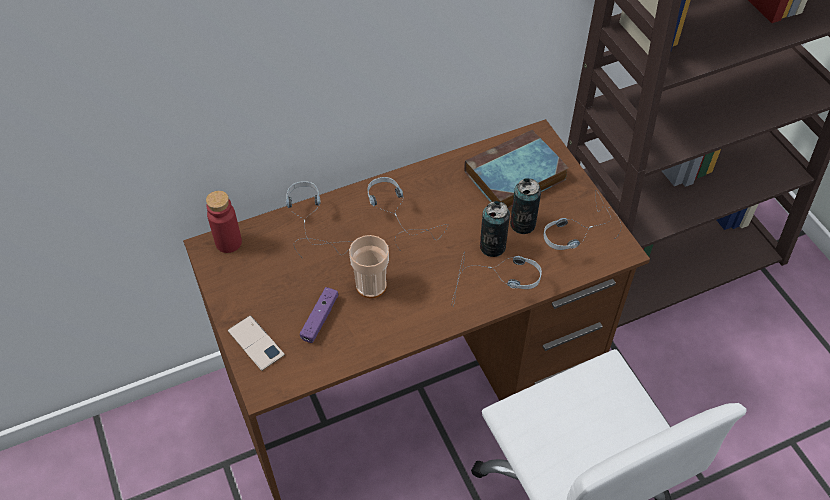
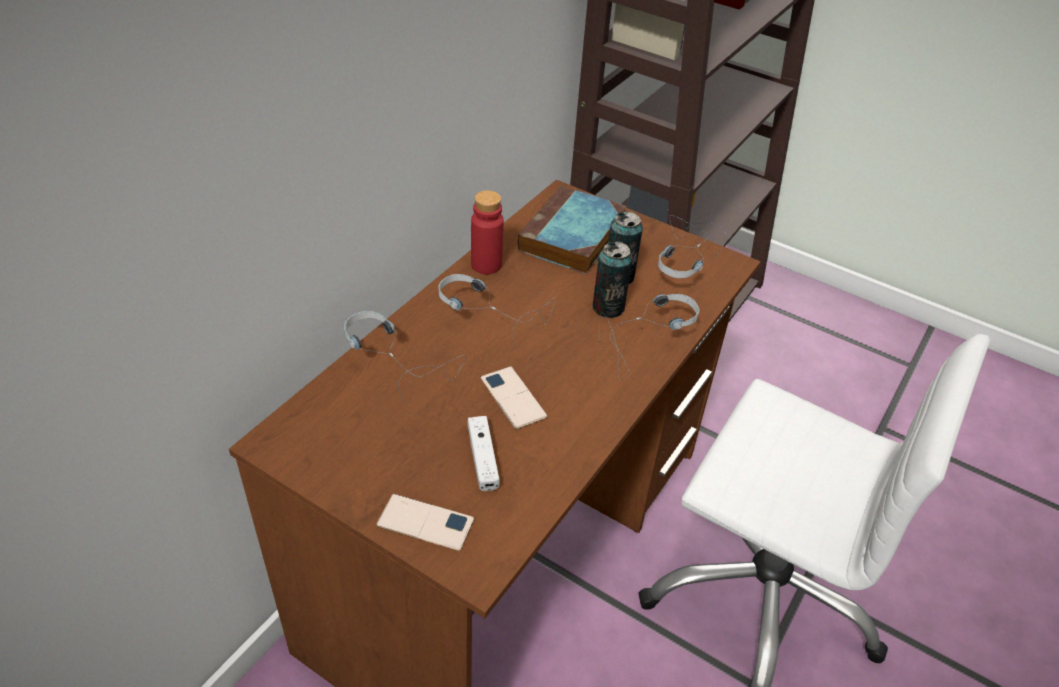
camera: 35 degrees left, 10 degrees down
red bottle [206,191,242,253] -> red bottle moved to [471,190,504,274]
purple game controller [300,287,338,343] -> white game controller [467,416,500,491]
cup [349,235,389,298] -> phone [480,366,547,430]

